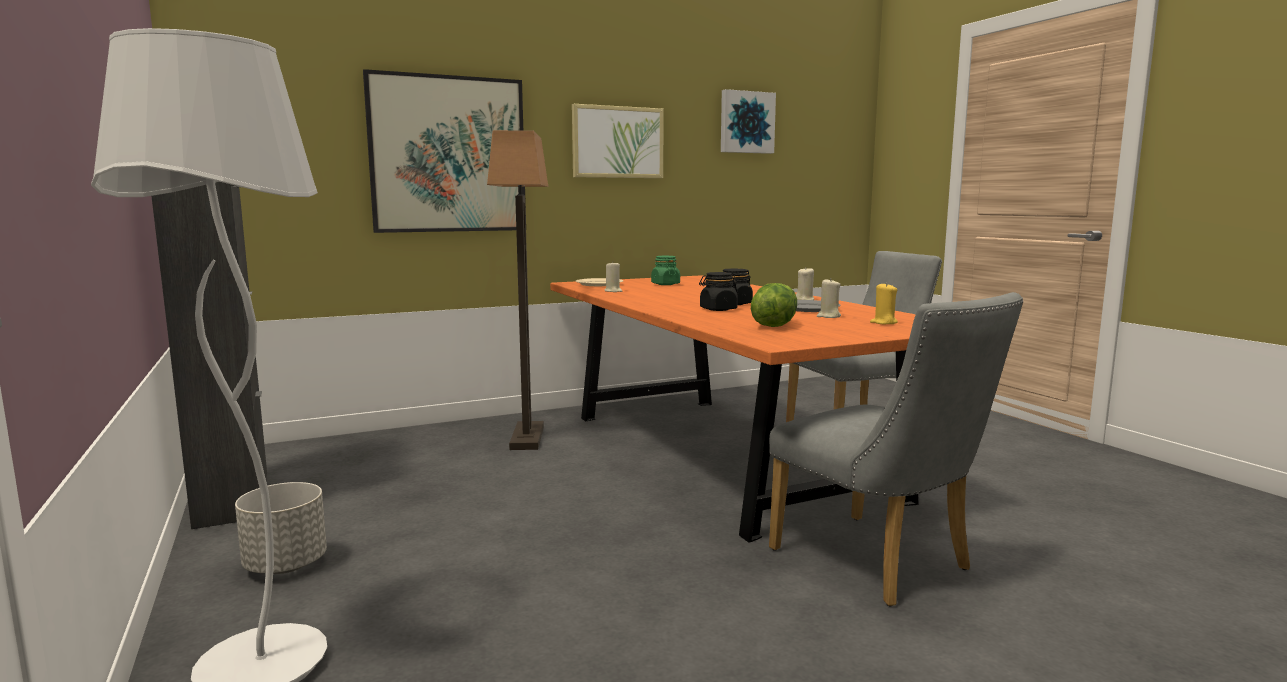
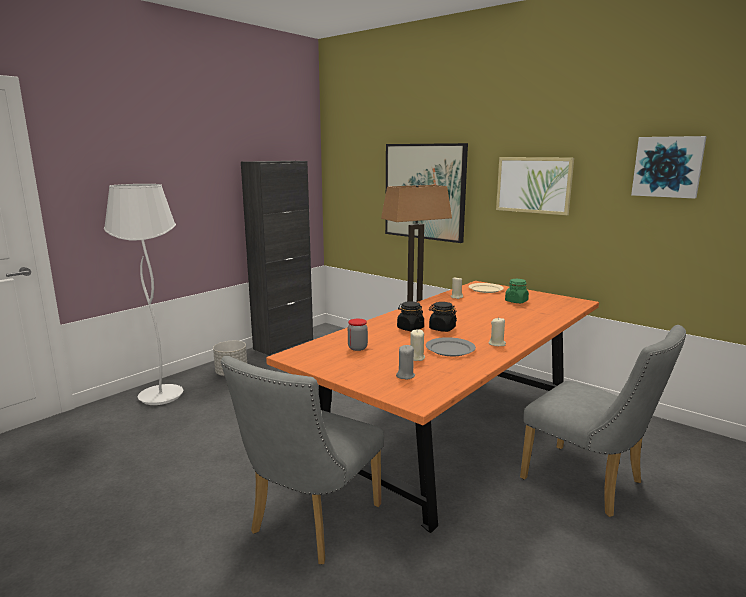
camera: 65 degrees right, 5 degrees up
lettuce [751,283,797,327] -> jar [348,319,368,351]
yellow candle [870,282,898,324] -> grey candle [396,345,415,380]

